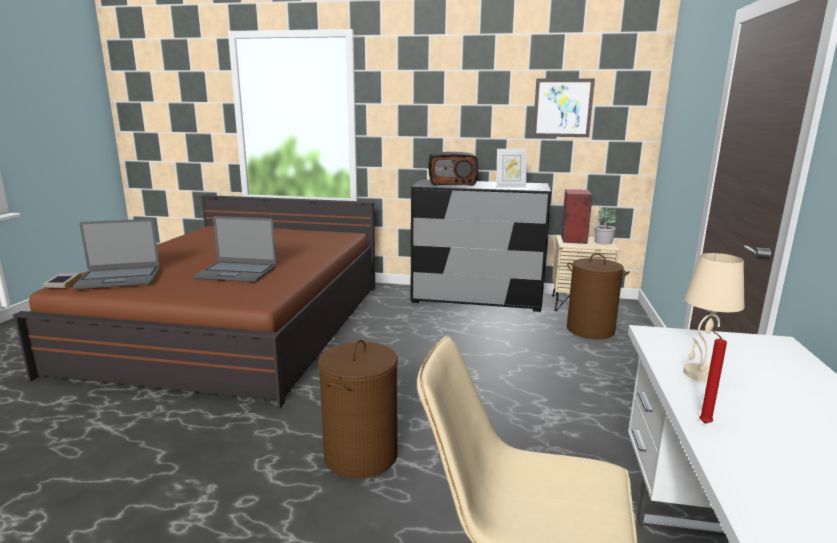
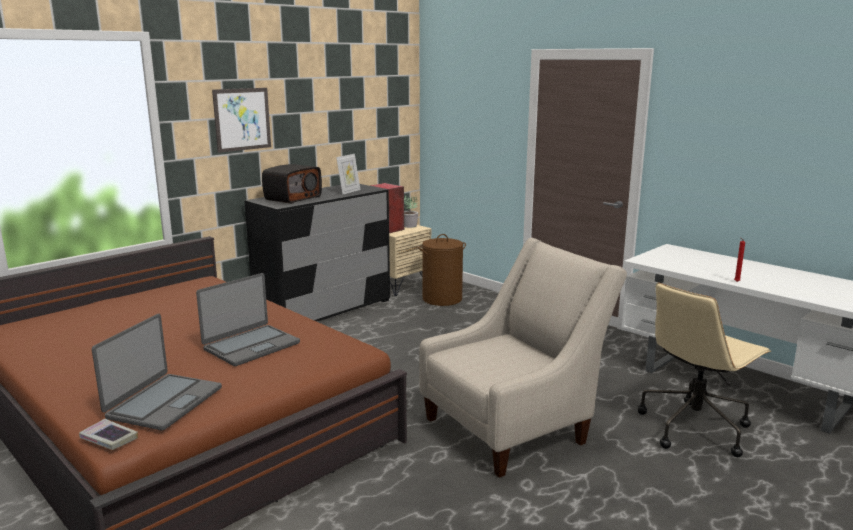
camera: 55 degrees left, 0 degrees up
brown laundry basket [318,340,398,479] -> beige armchair [419,238,627,478]
picture [532,78,595,137] -> picture moved to [212,88,271,153]
beige table lamp [684,253,744,382] -> none

